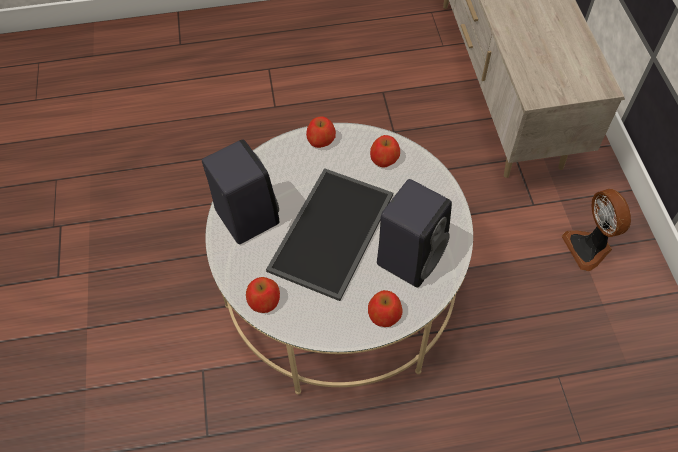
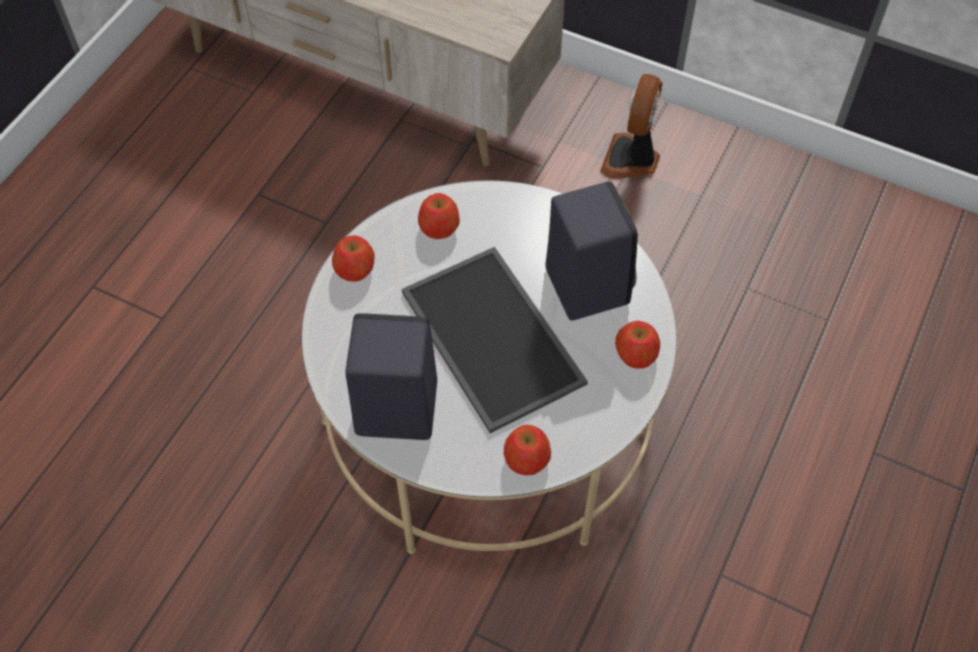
camera: 55 degrees left, 0 degrees up
fan [561,189,631,271] -> fan turned 90 degrees clockwise [600,74,662,178]

